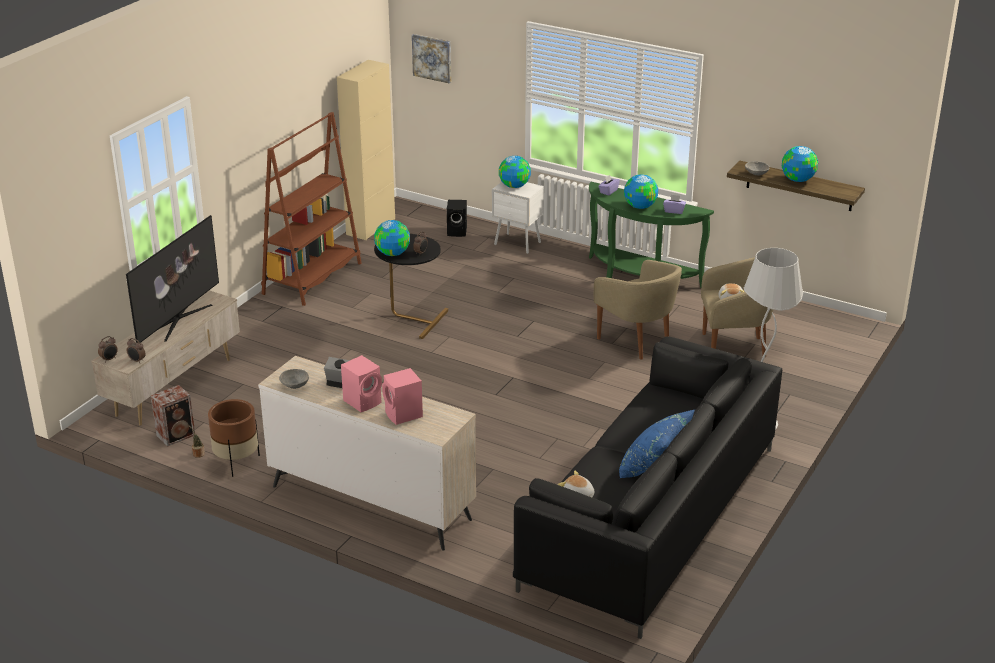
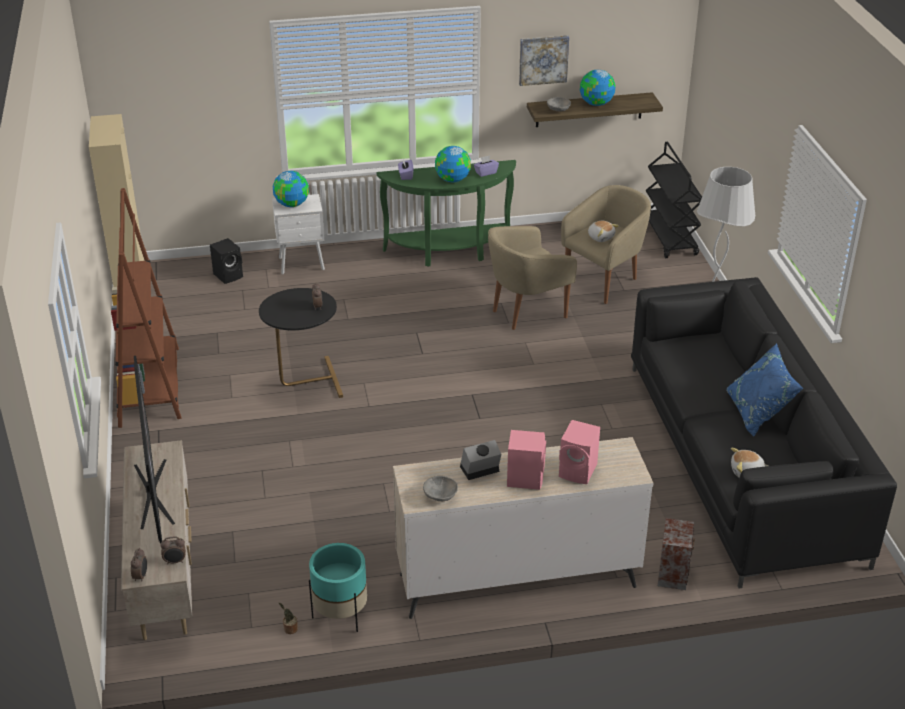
camera: 40 degrees left, 5 degrees up
speaker [151,385,195,447] -> speaker moved to [658,518,695,590]
brown planter [208,399,260,477] -> turquoise planter [309,543,367,632]
globe [374,220,410,256] -> none
picture [412,34,451,83] -> picture moved to [519,35,569,86]
beige armchair [594,260,682,360] -> beige armchair turned 135 degrees clockwise [488,226,577,330]
none -> black cart [646,142,702,258]

